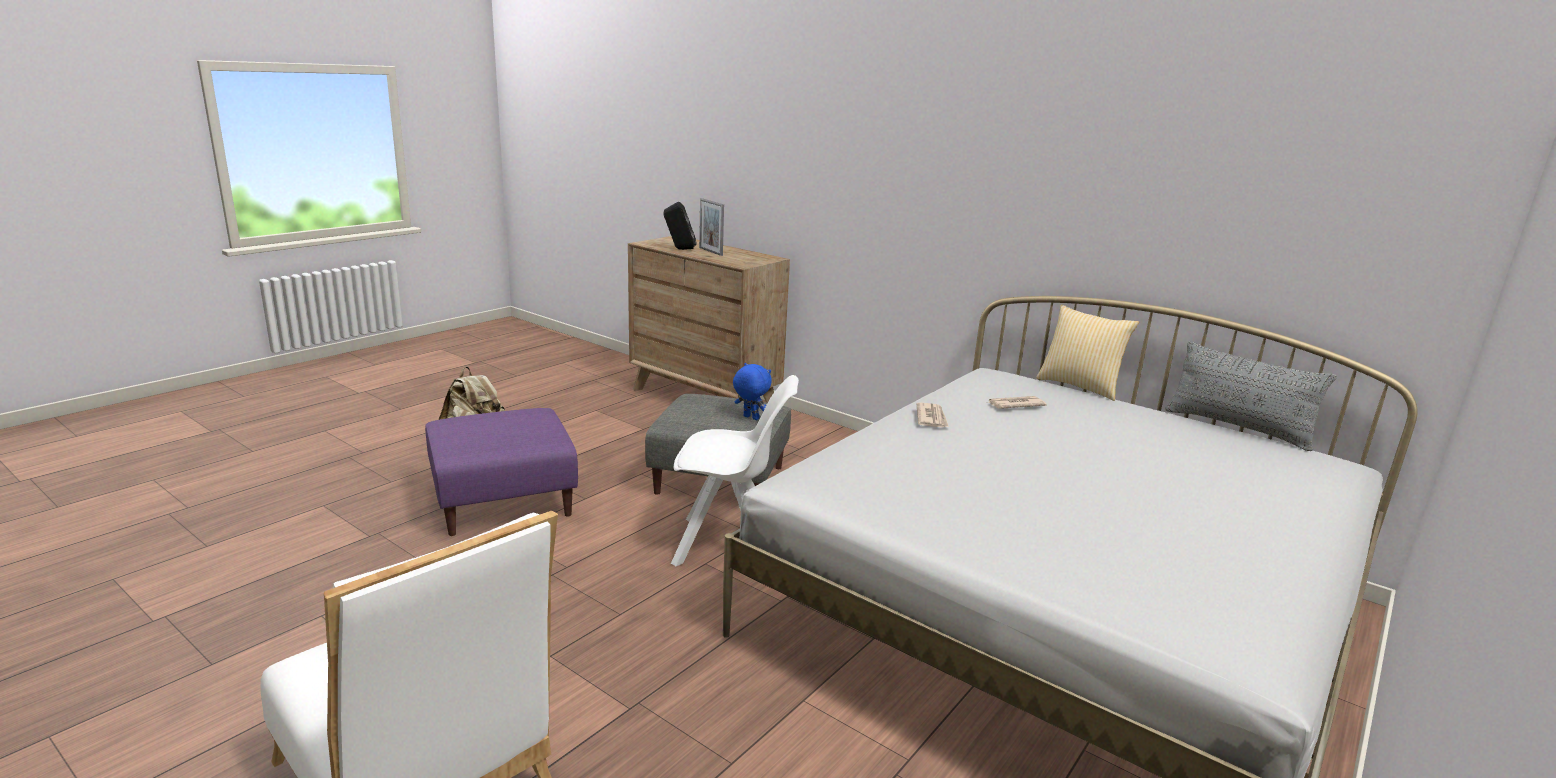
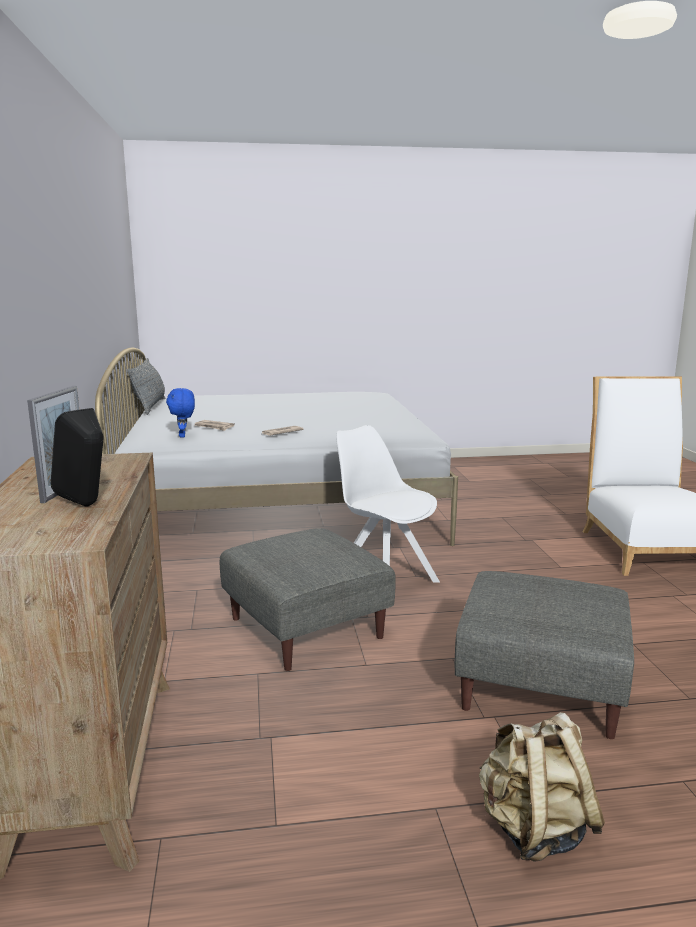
camera: 135 degrees left, 5 degrees down
purple ottoman [425,408,578,536] -> grey ottoman [454,571,634,739]
blue plush toy [733,363,772,420] -> blue plush toy moved to [166,388,195,437]
pillow [1036,304,1140,401] -> none

